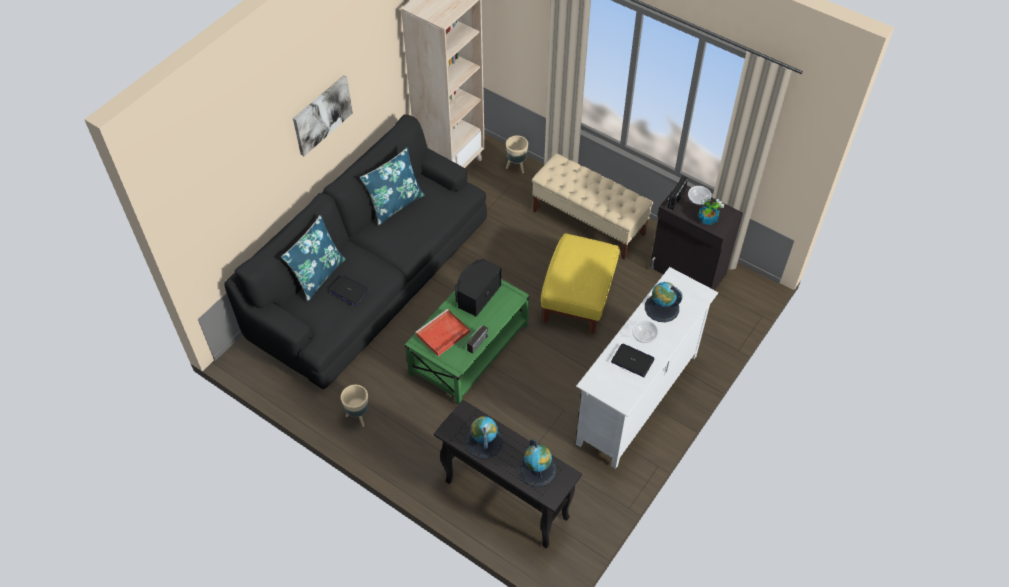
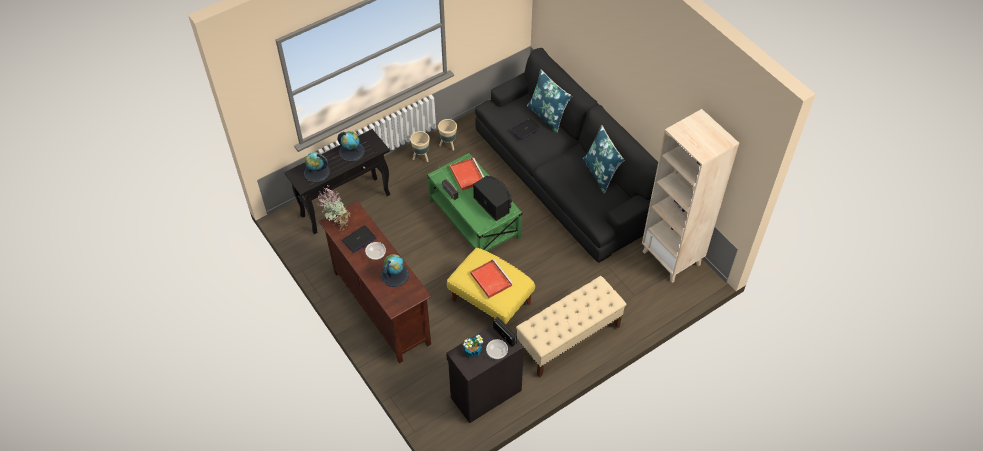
camera: 110 degrees right, 0 degrees up
picture [293,75,353,156] -> none
beige planter [506,135,528,173] -> beige planter moved to [410,131,430,162]
white tv stand [576,267,718,469] -> brown tv stand [319,201,432,363]
none -> potted plant [318,188,352,230]
none -> red tray [470,259,513,298]

